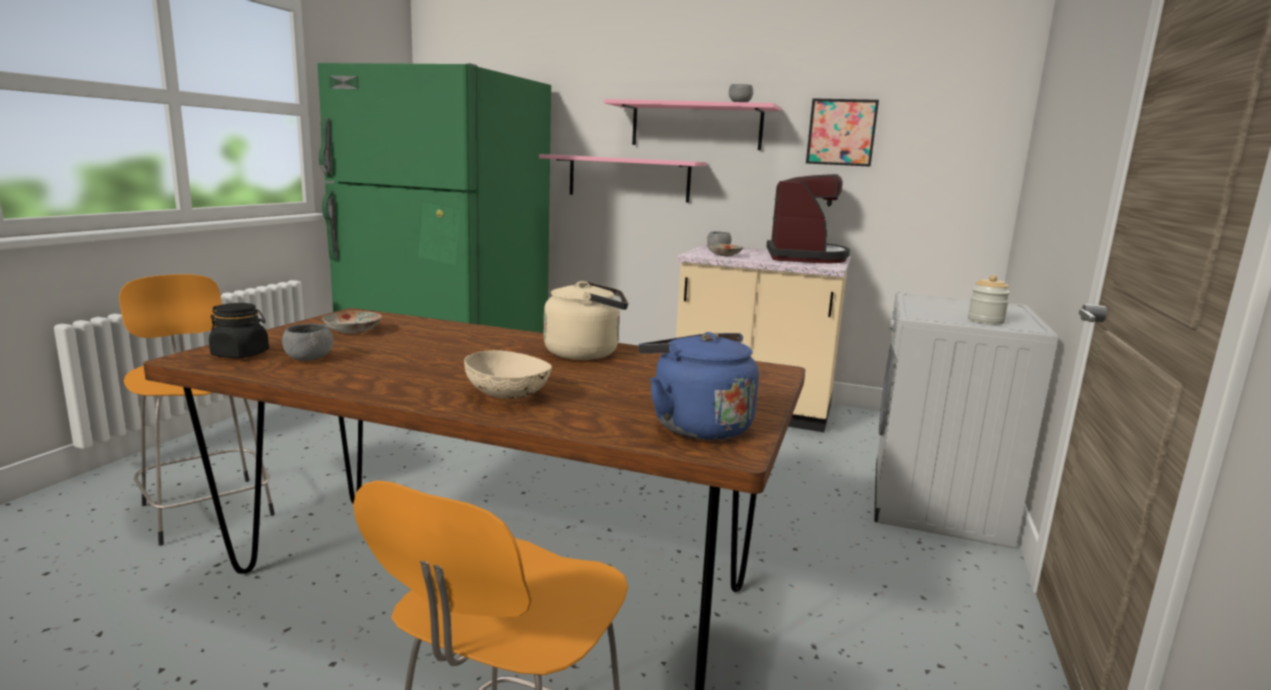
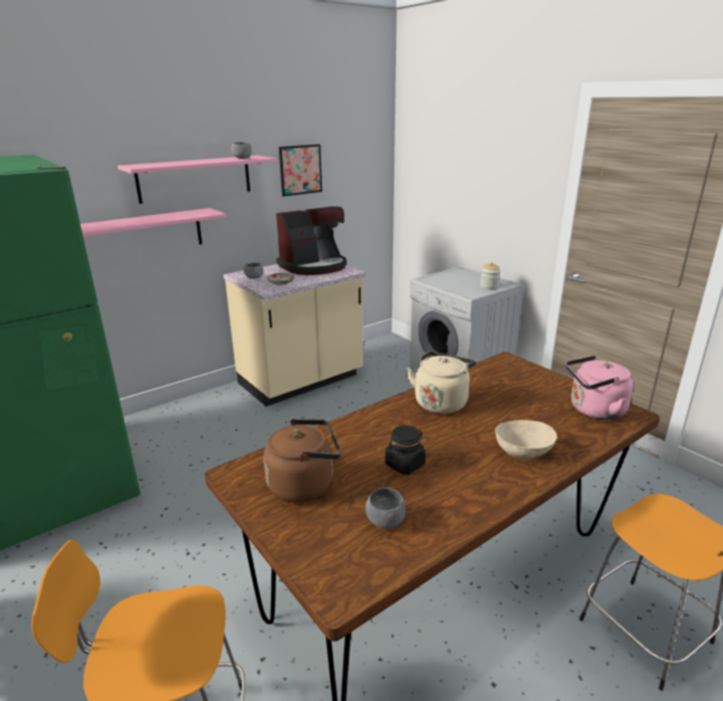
camera: 55 degrees left, 10 degrees up
black jar [209,303,269,358] -> black jar moved to [385,425,426,475]
plate [322,311,382,334] -> brown kettle [264,419,341,502]
blue kettle [638,332,759,440] -> pink kettle [566,355,633,420]
coffee machine [766,174,850,263] -> coffee machine turned 105 degrees clockwise [276,206,347,275]

